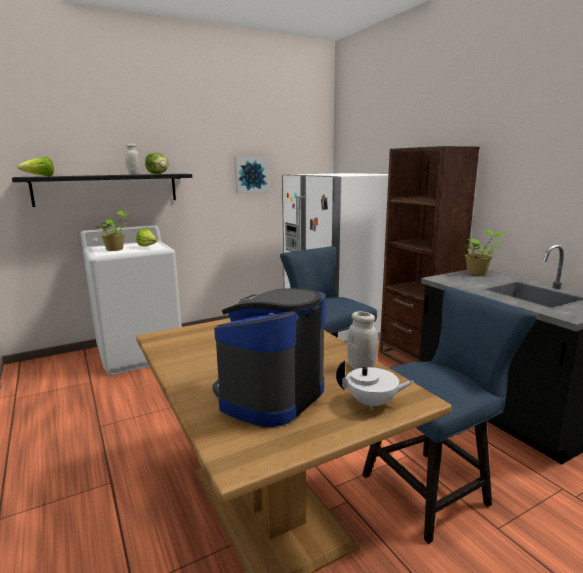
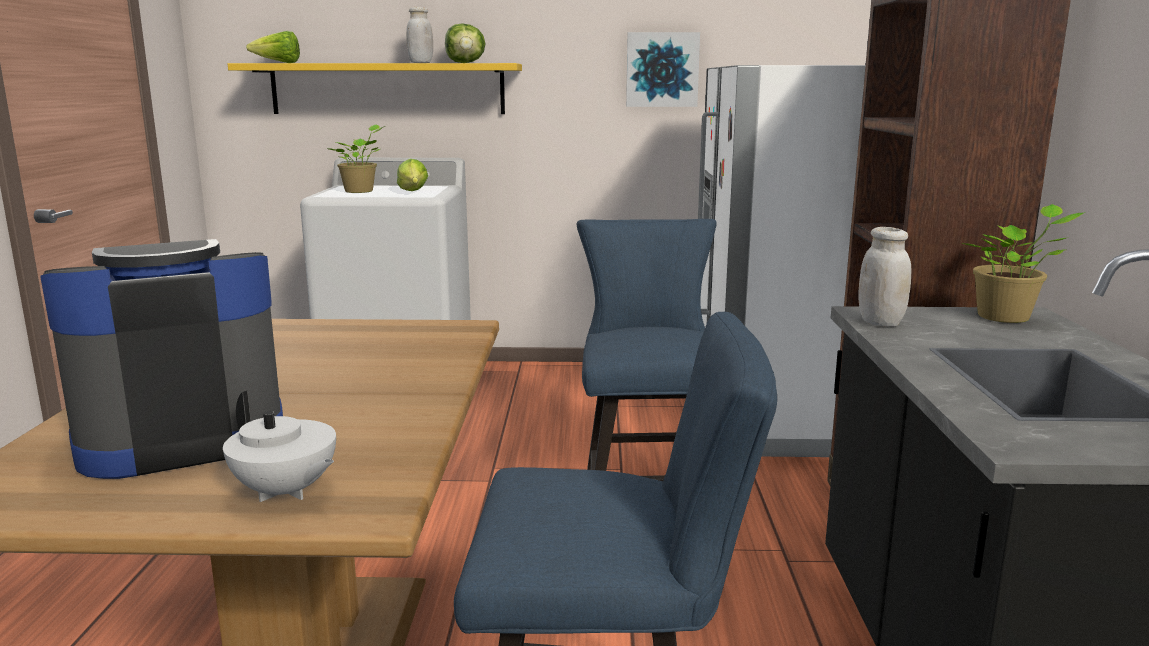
camera: 30 degrees right, 0 degrees up
black shelf [12,174,192,207] -> yellow shelf [228,63,522,114]
white jar [347,311,378,370] -> white jar moved to [858,227,911,326]

